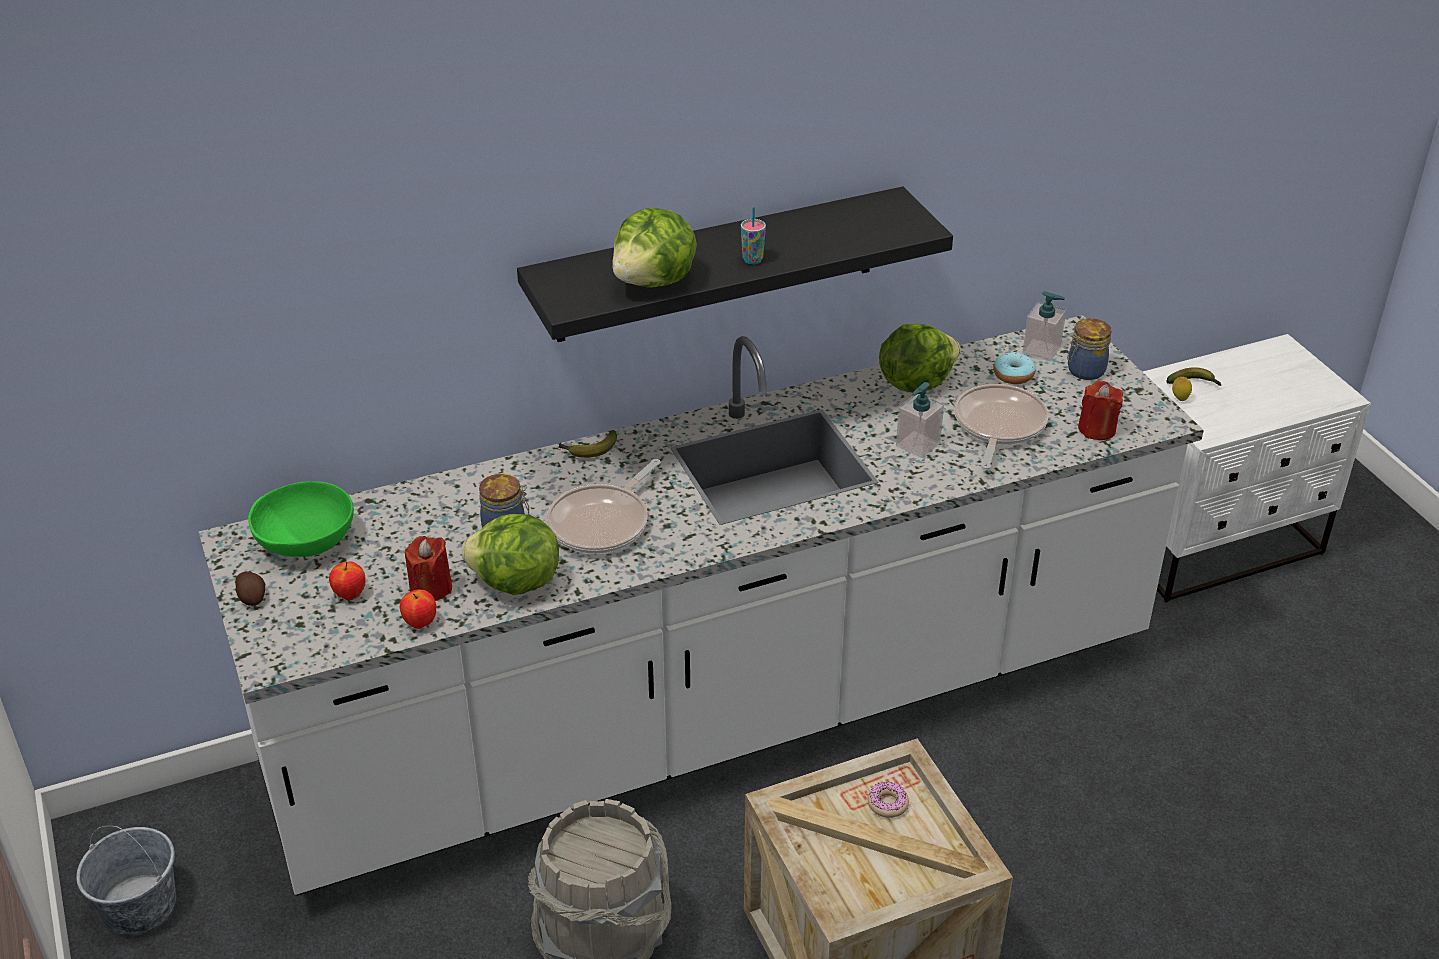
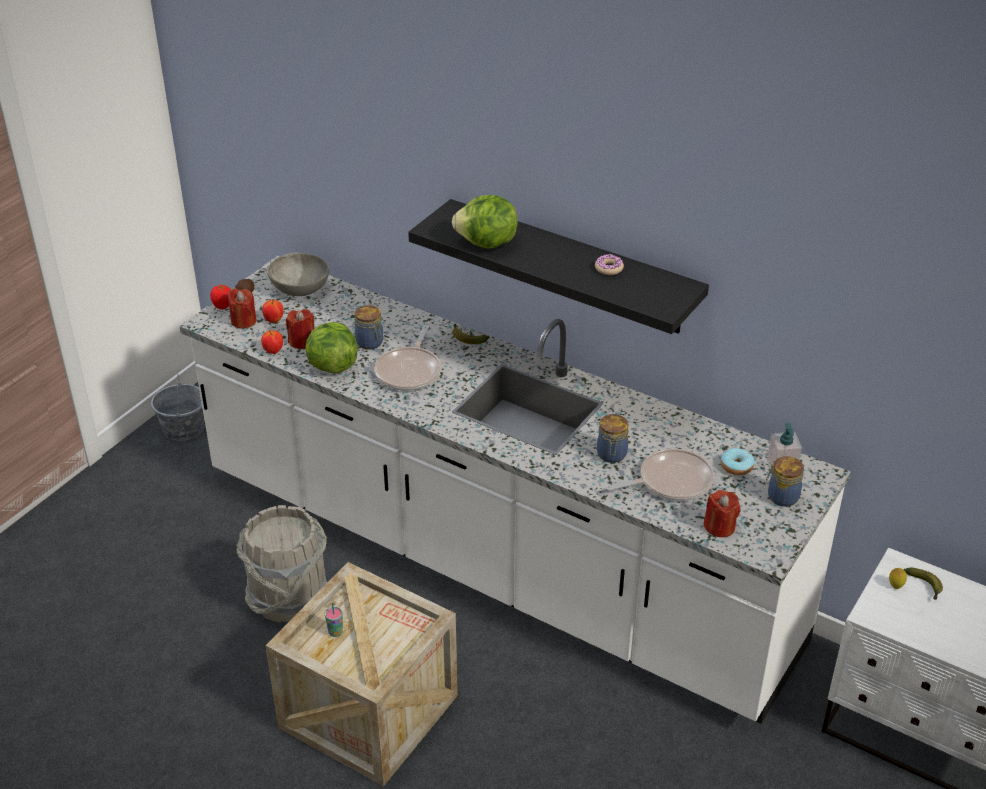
camera: 55 degrees right, 0 degrees up
green bowl [248,481,354,557] -> grey bowl [267,253,329,296]
frying pan [547,459,661,554] -> frying pan turned 75 degrees counterclockwise [375,325,441,391]
cup [741,207,766,265] -> cup moved to [325,603,343,637]
donut [868,782,909,818] -> donut moved to [595,254,624,275]
lettuce [879,324,960,392] -> none
soap dispenser [896,382,944,458] -> jar [597,414,629,463]
none -> tomato [210,285,231,309]
none -> red candle [227,288,257,329]

